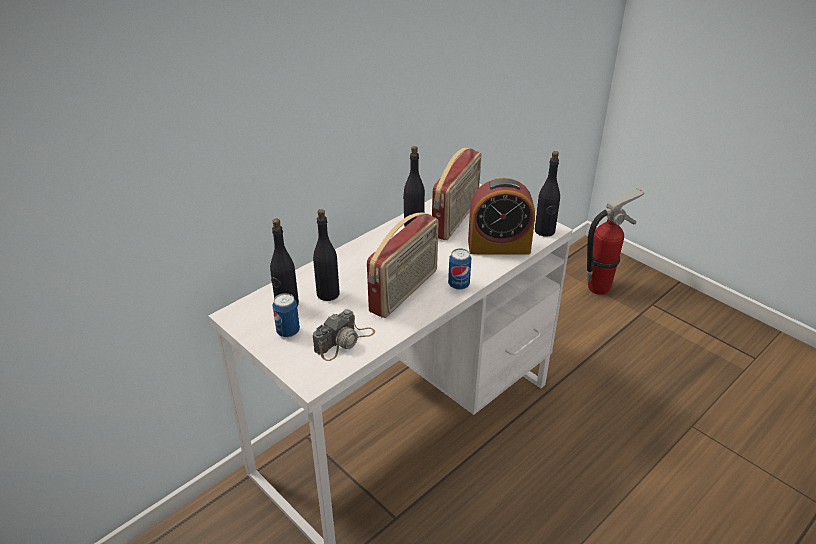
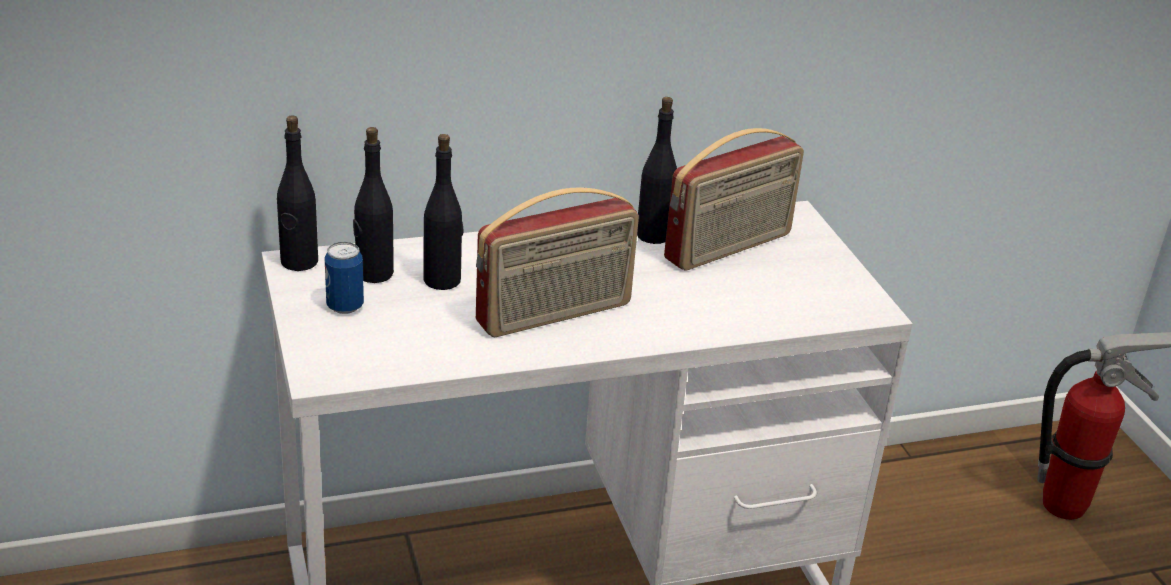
camera: 25 degrees right, 5 degrees down
camera [313,309,375,361] -> none
can [448,248,471,290] -> none
alarm clock [468,178,535,254] -> none
black bottle [535,151,560,237] -> black bottle moved to [277,115,318,271]

